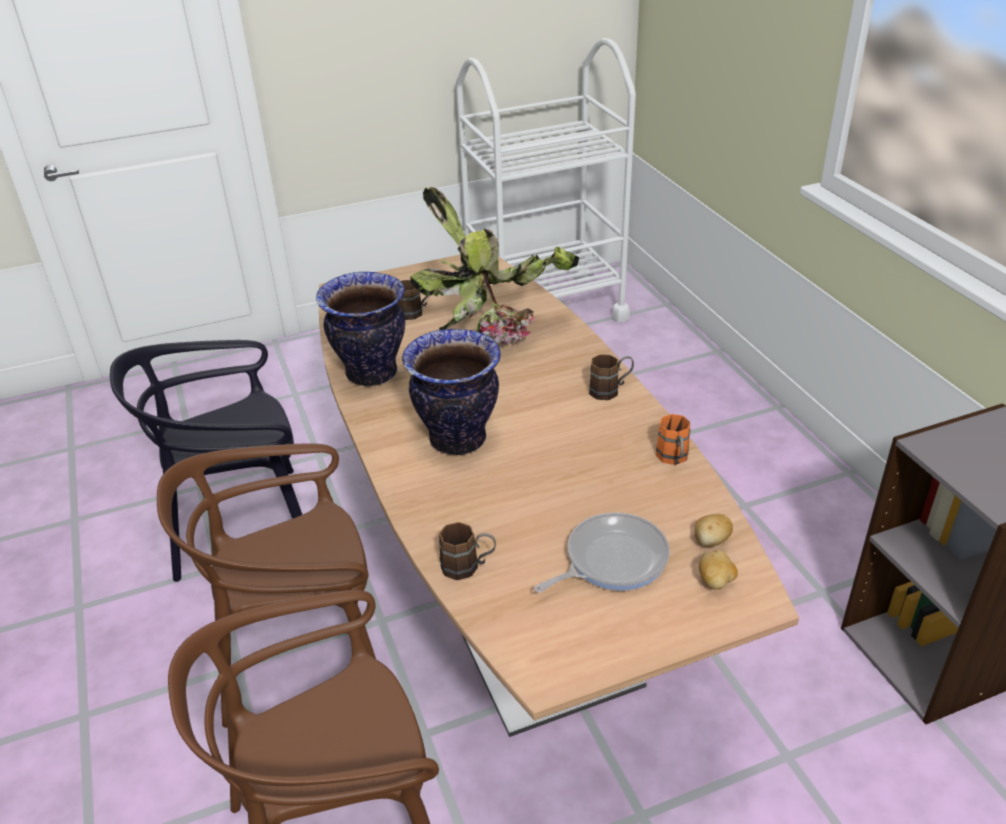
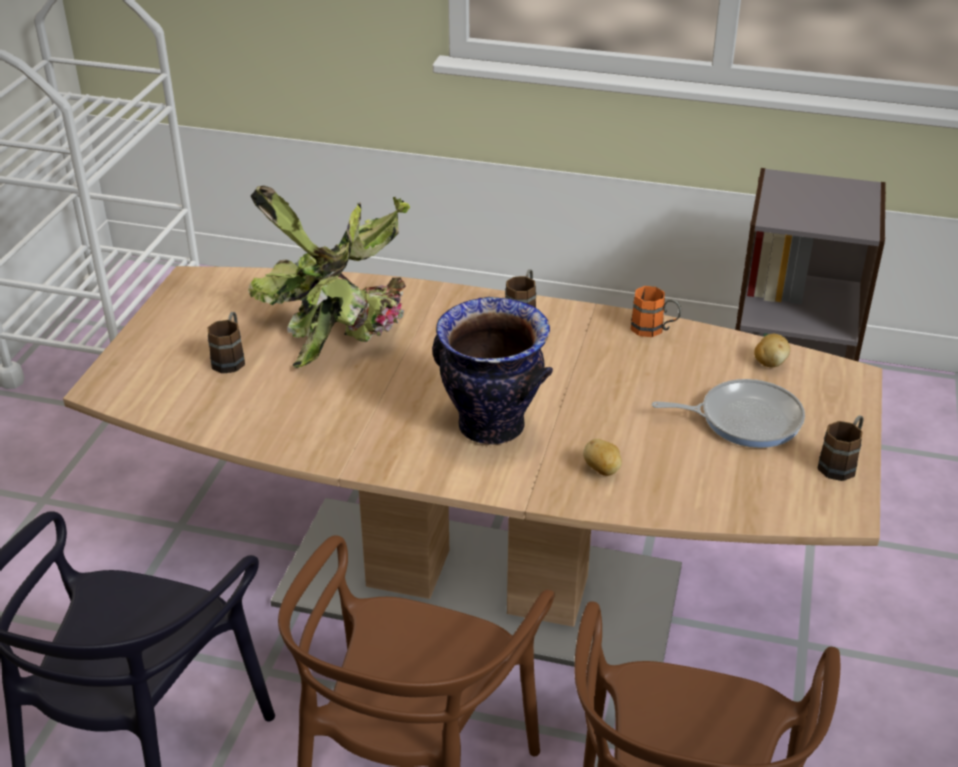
camera: 55 degrees left, 0 degrees up
vase [316,272,405,386] -> none
brown mug [439,522,496,580] -> brown mug moved to [817,415,863,481]
frying pan [534,512,670,593] -> frying pan turned 90 degrees clockwise [652,379,805,448]
potato [699,550,738,590] -> potato moved to [583,439,622,476]

